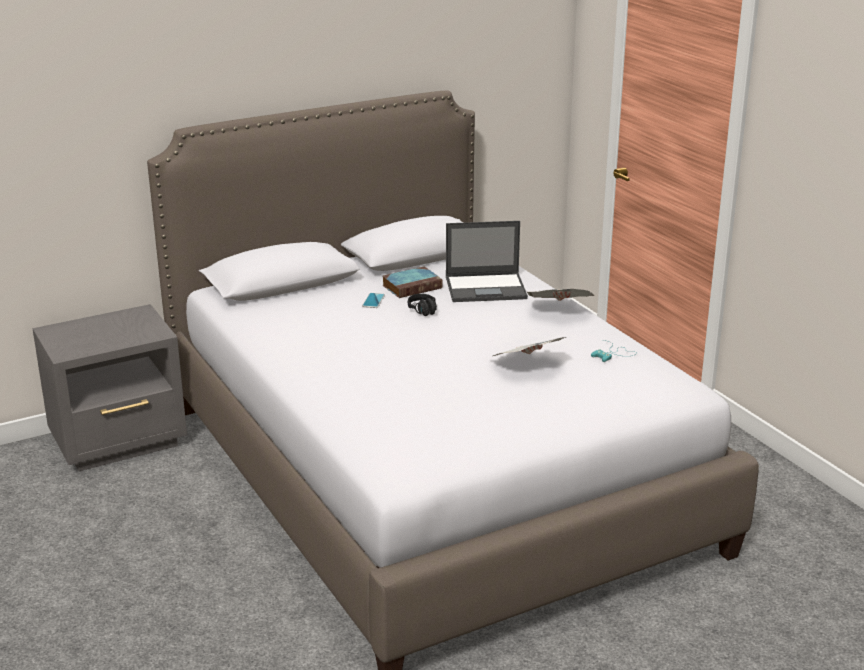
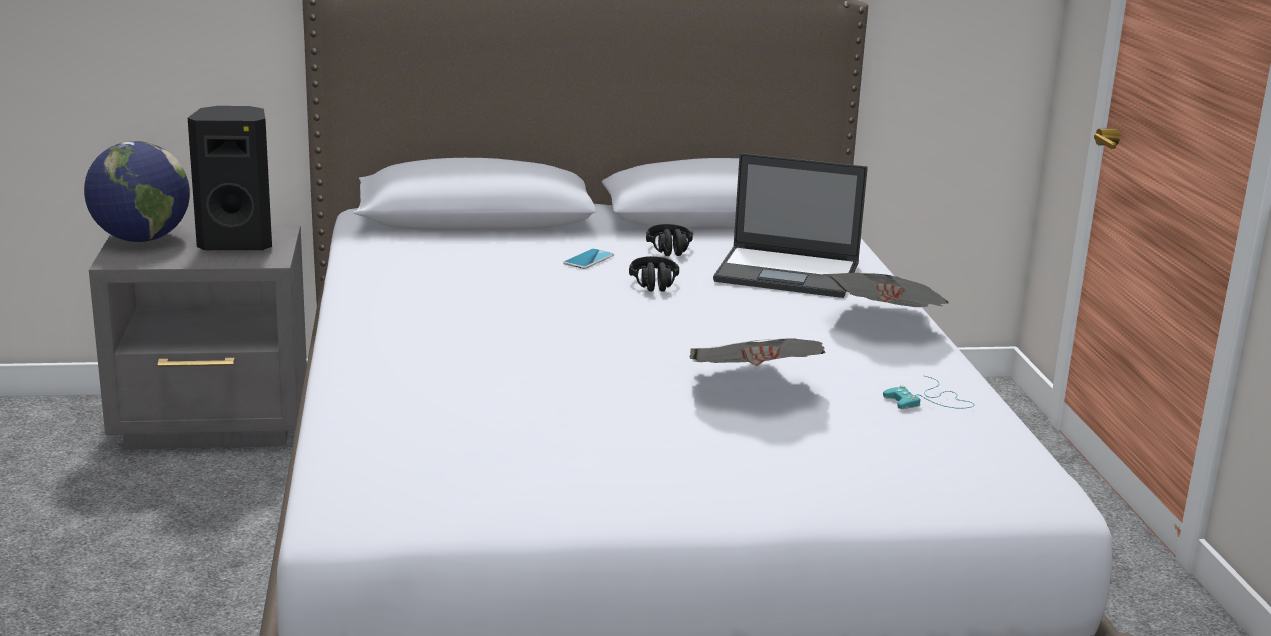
camera: 20 degrees right, 5 degrees down
book [382,266,443,298] -> black headphones [646,224,693,256]
none -> globe [84,141,190,242]
none -> black speaker [188,106,272,251]

